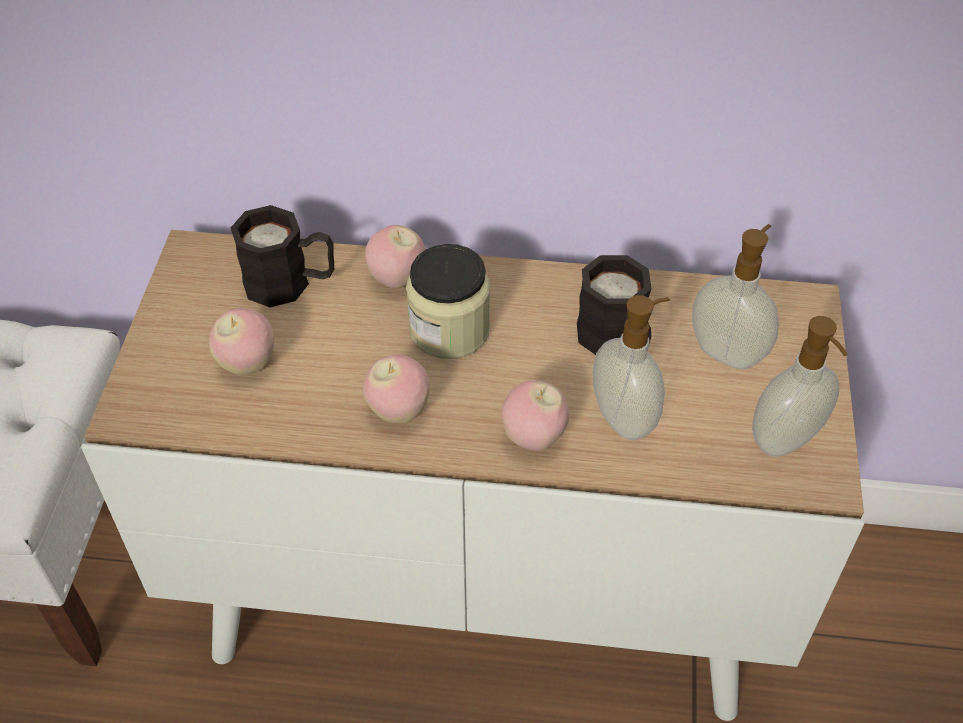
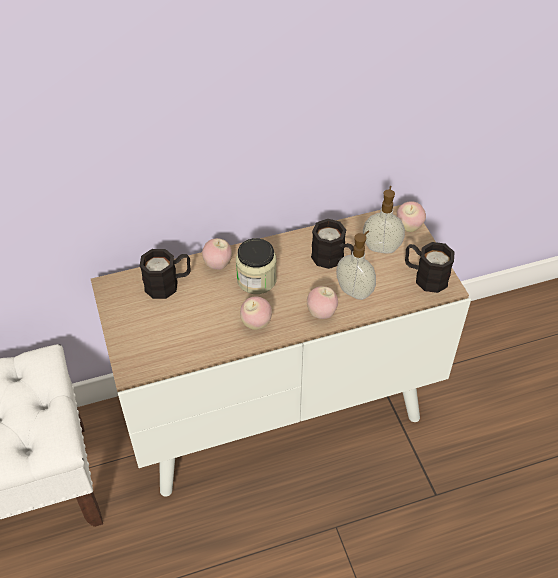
camera: 25 degrees left, 0 degrees up
apple [209,308,274,375] -> apple moved to [397,201,426,232]
soap dispenser [752,316,848,457] -> black mug [405,242,454,293]

